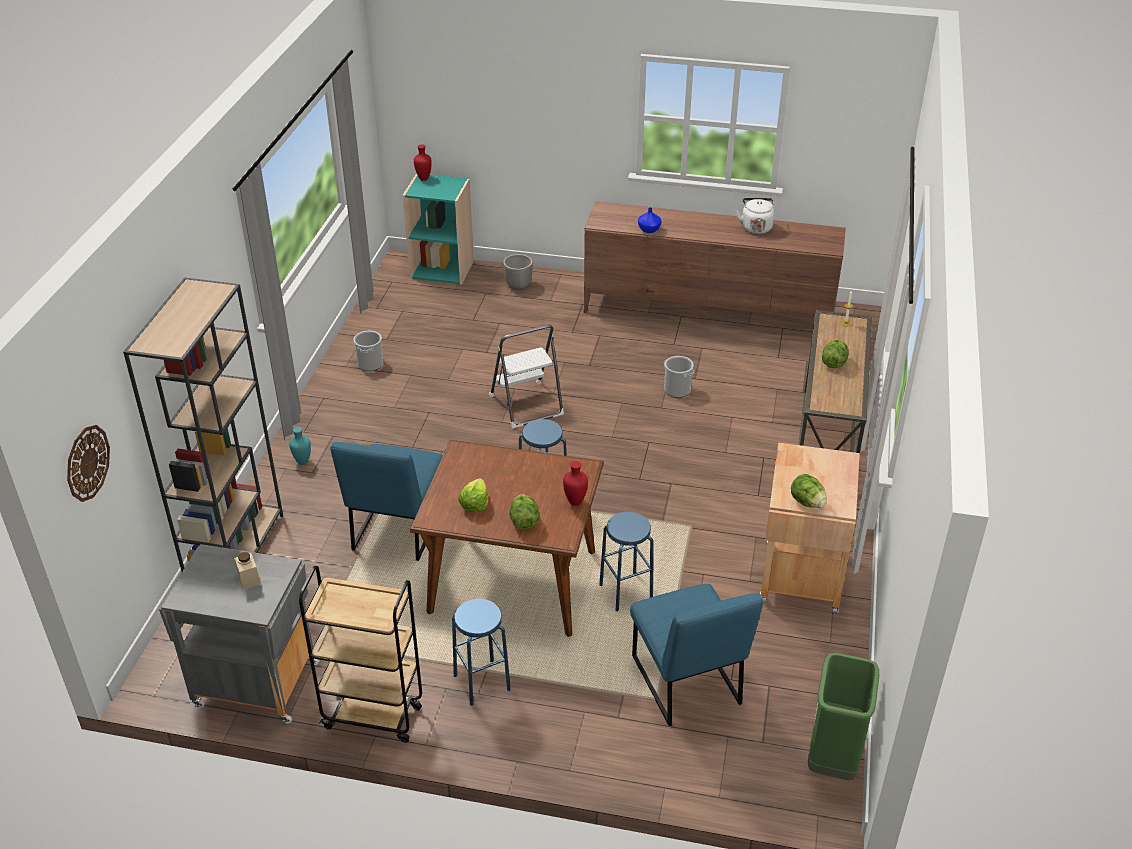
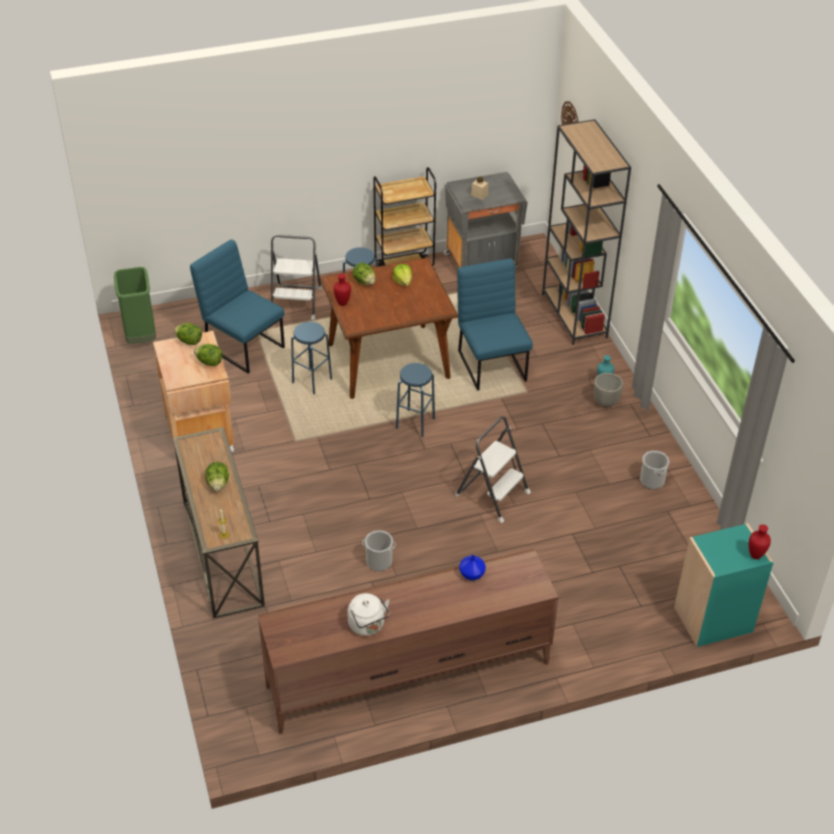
camera: 150 degrees right, 5 degrees up
planter [503,254,533,290] -> planter moved to [594,373,623,408]
none -> lettuce [194,344,223,366]
none -> white step ladder [270,235,322,320]

